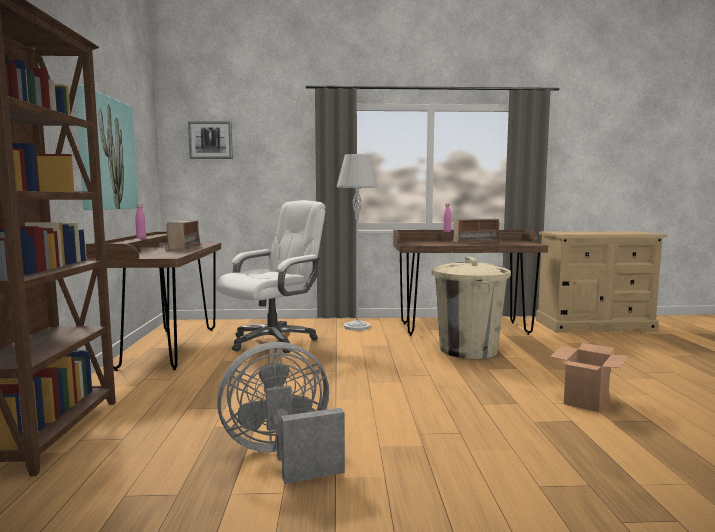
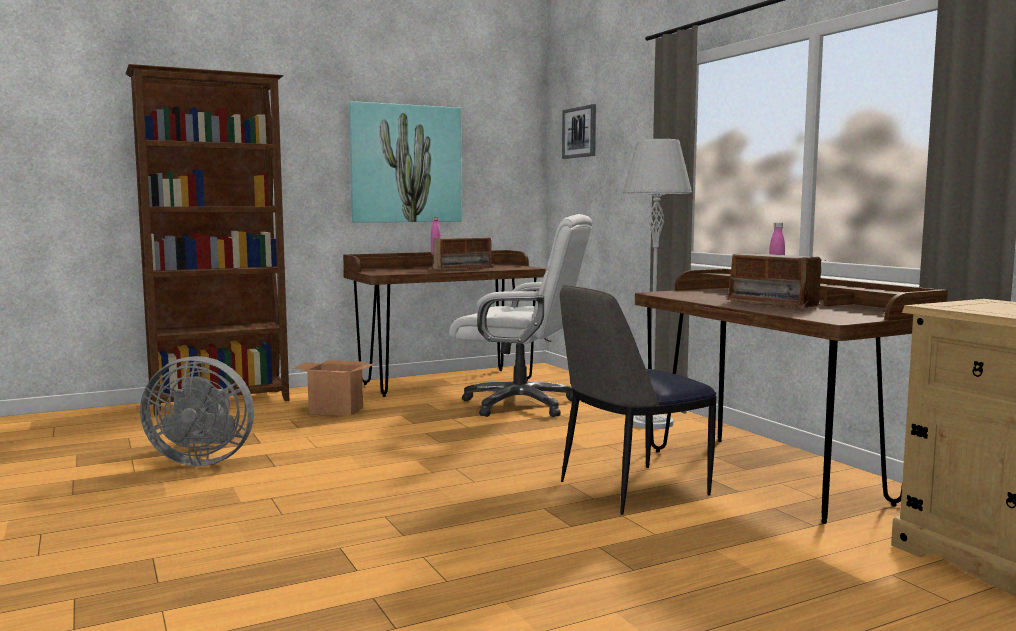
camera: 65 degrees right, 0 degrees up
grey fan [217,342,345,484] -> grey fan turned 135 degrees clockwise [140,356,254,466]
beige trash can [432,257,511,359] -> chair [560,285,716,515]
cardboard box [550,343,629,412] -> cardboard box moved to [294,360,376,416]

